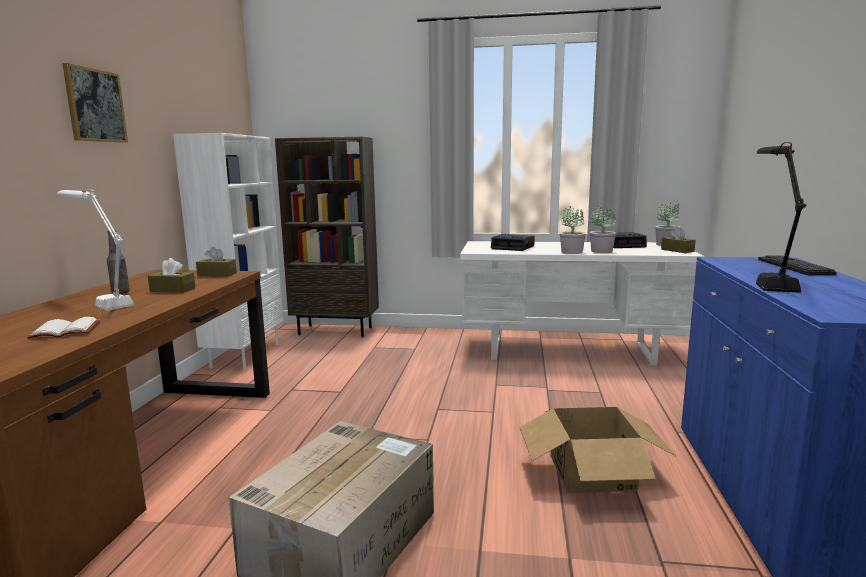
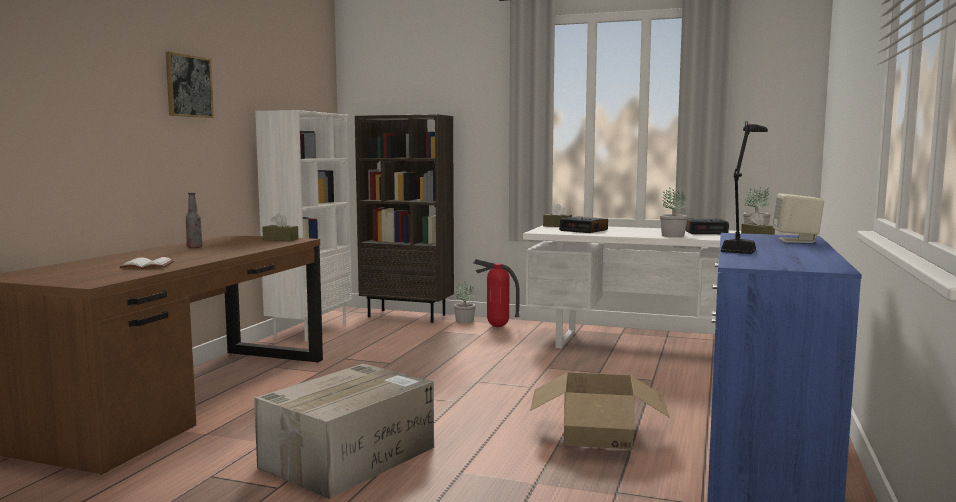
camera: 10 degrees right, 5 degrees down
white table lamp [56,189,134,311] -> none
brown tissue box [148,258,195,293] -> brown tissue box moved to [543,204,572,227]
potted plant [560,207,586,254] -> potted plant moved to [454,282,476,324]
keyboard [758,255,837,275] -> beige speaker [773,193,824,243]
none -> fire extinguisher [474,259,520,327]

